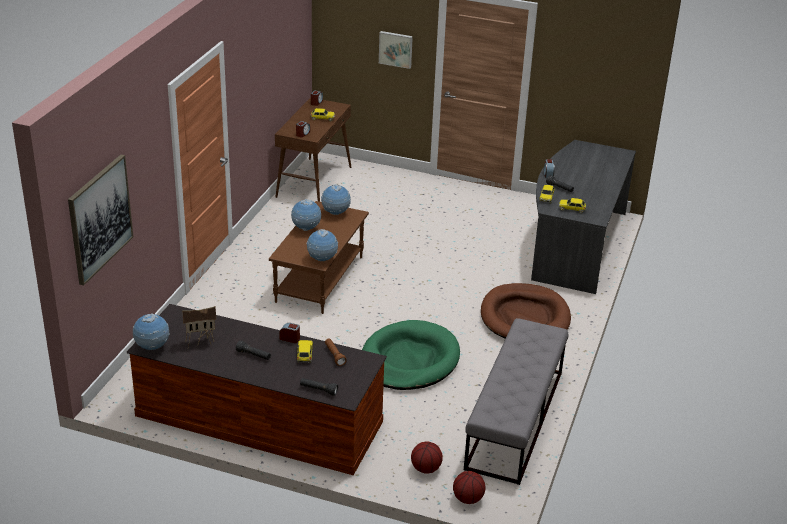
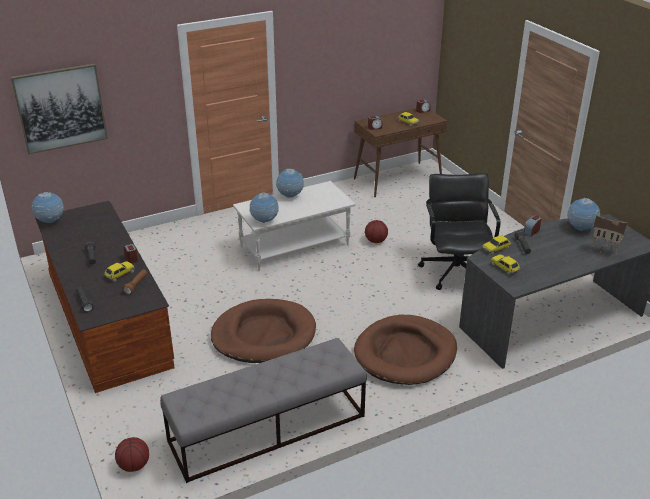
camera: 45 degrees right, 0 degrees up
toy house [182,306,217,347] -> toy house moved to [591,215,628,256]
brown coffee table [269,201,369,314] -> white coffee table [233,181,356,270]
globe [321,184,351,215] -> globe moved to [567,198,600,231]
green dog bed [362,320,460,390] -> brown dog bed [211,299,316,363]
picture [379,31,413,69] -> none
basketball [411,441,443,474] -> basketball moved to [365,220,388,243]
none -> black office chair [418,173,501,290]

